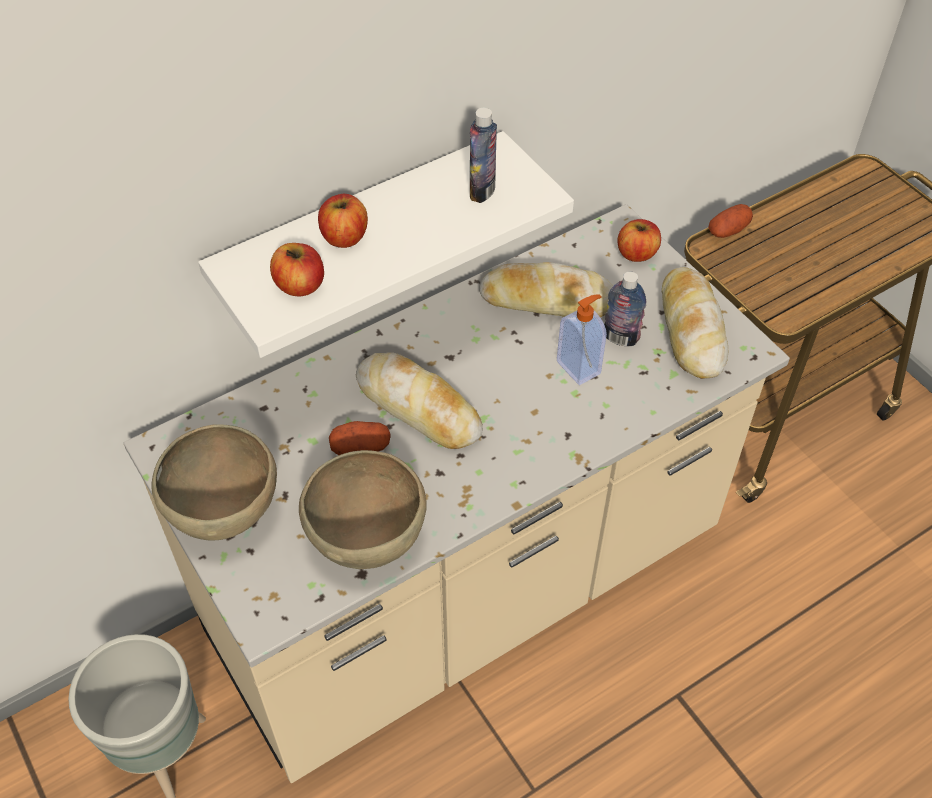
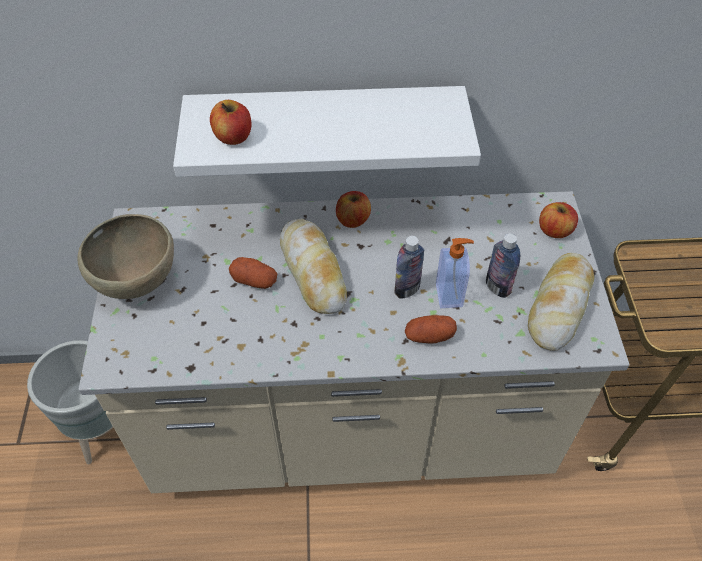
camera: 30 degrees right, 0 degrees up
brown bowl [299,450,427,569] -> none
apple [318,194,368,248] -> apple moved to [336,191,371,228]
bottle [470,108,497,203] -> bottle moved to [394,236,424,299]
bread [479,262,614,318] -> none
potato [708,204,753,238] -> potato moved to [405,315,457,344]

